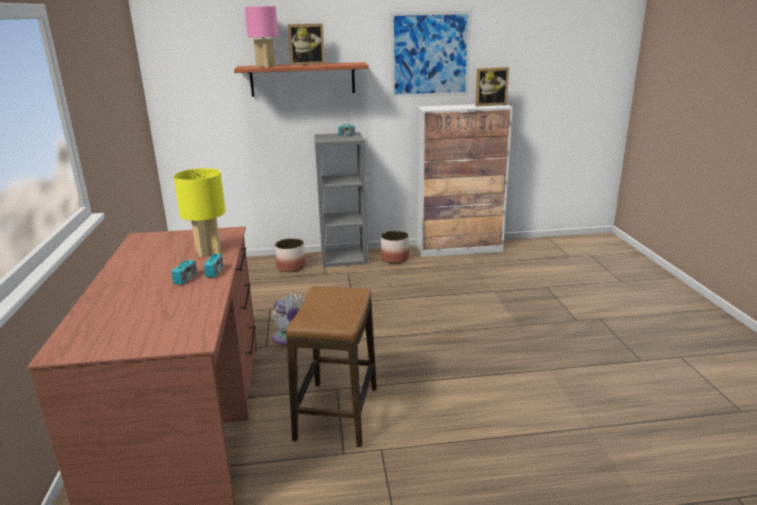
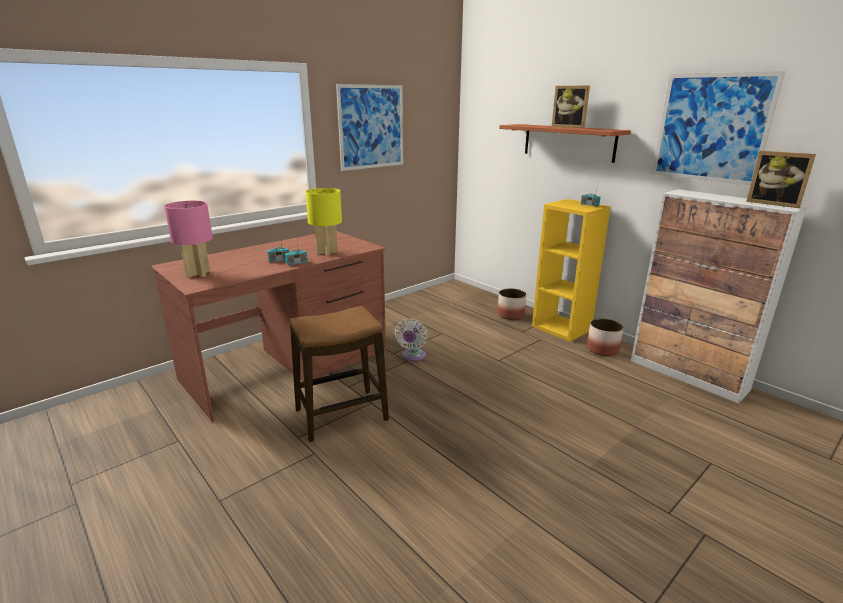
camera: 55 degrees right, 0 degrees up
pink table lamp [245,6,278,68] -> pink table lamp moved to [164,201,213,277]
grey bookcase [314,132,368,267] -> yellow bookcase [532,199,611,342]
none -> picture [336,84,403,171]

